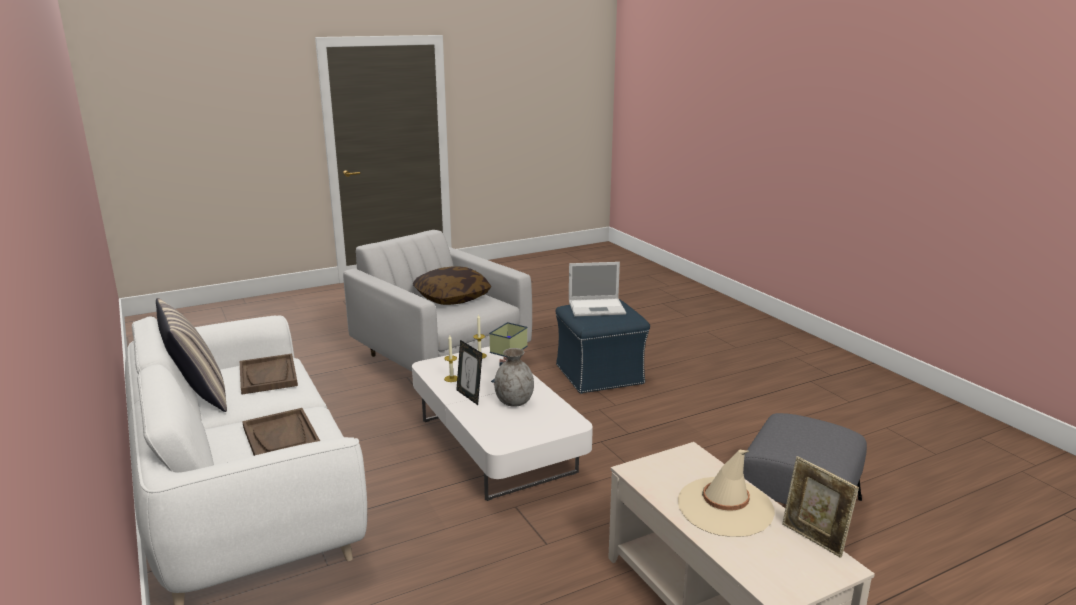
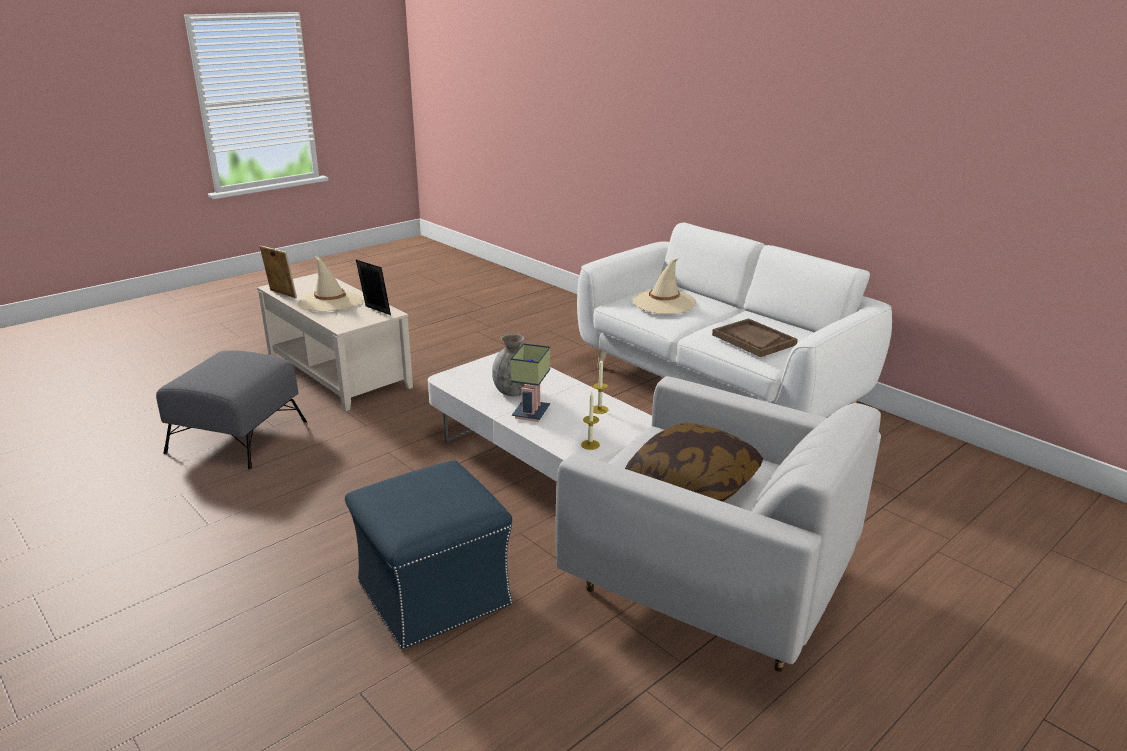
camera: 165 degrees right, 5 degrees up
pillow [156,298,227,412] -> none
brown tray [242,408,320,456] -> beige hat [633,258,696,314]
picture frame [456,340,482,405] -> picture frame moved to [356,260,391,315]
laptop [569,262,626,316] -> none

